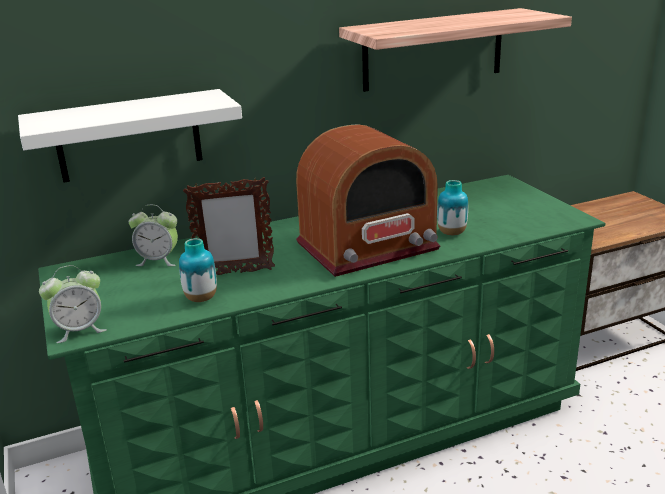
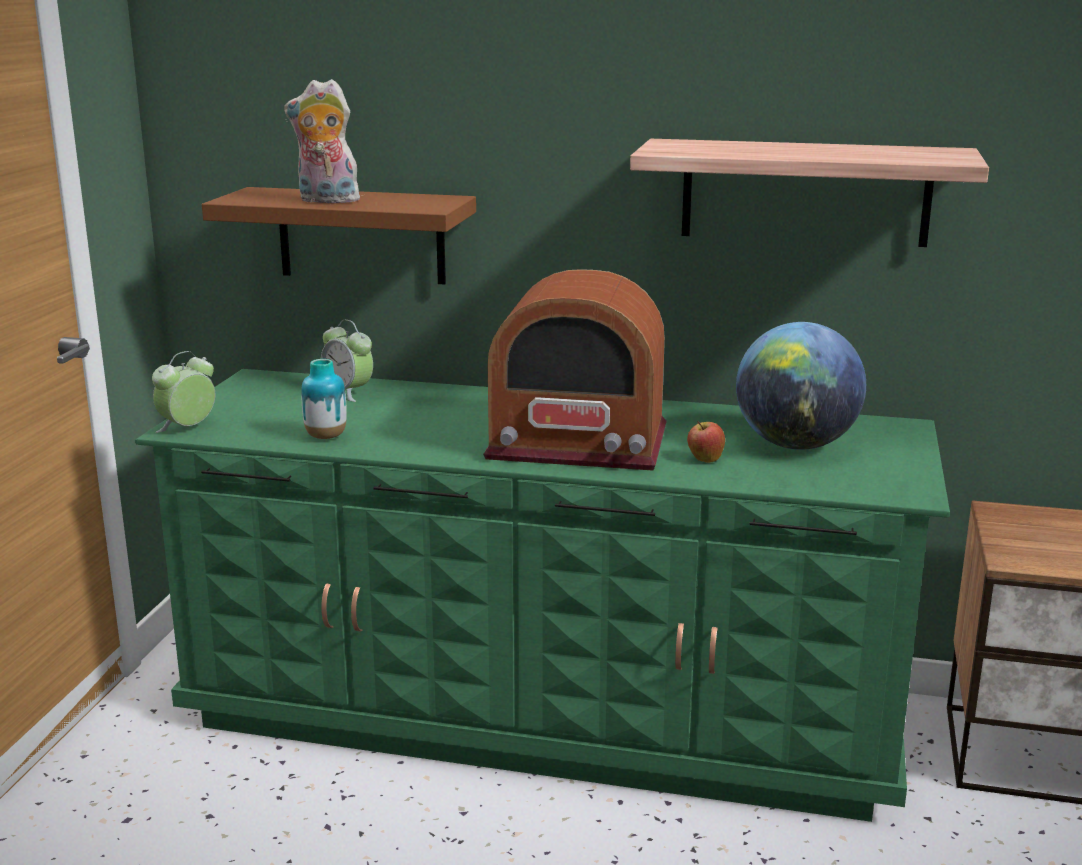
camera: 35 degrees right, 5 degrees down
white shelf [18,89,242,183] -> brown shelf [202,187,476,284]
alarm clock [39,265,107,343] -> alarm clock turned 120 degrees clockwise [152,351,215,433]
picture frame [183,177,275,275] -> none
vase [437,180,468,236] -> apple [687,421,725,463]
none -> plush toy [284,79,366,203]
none -> globe [736,322,866,450]

